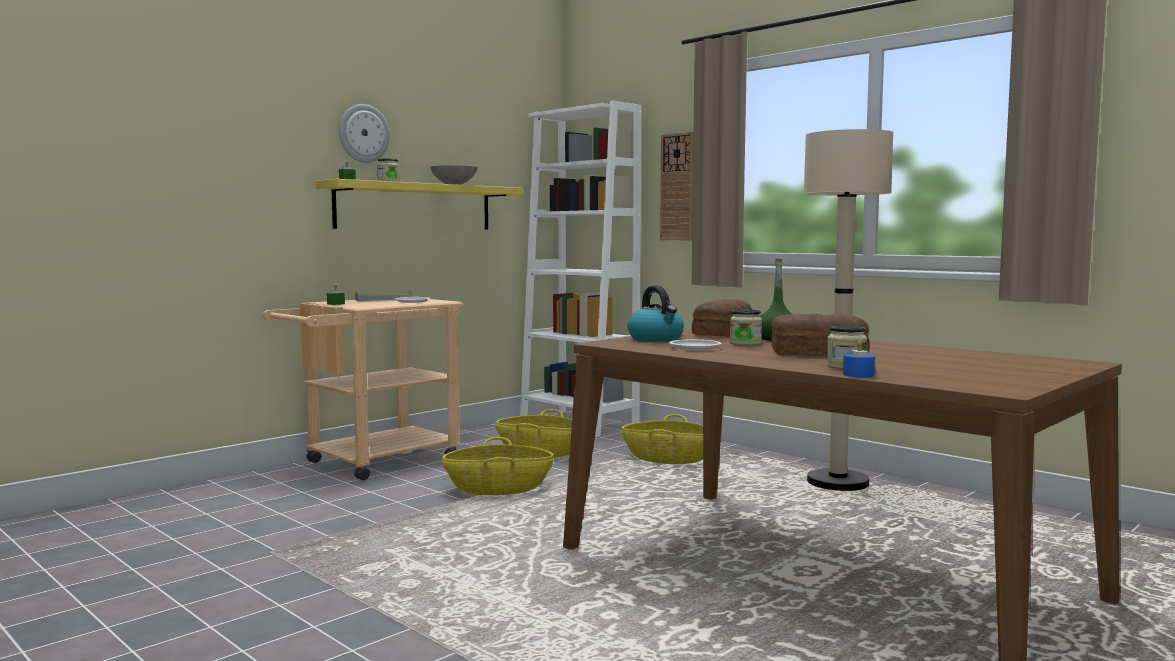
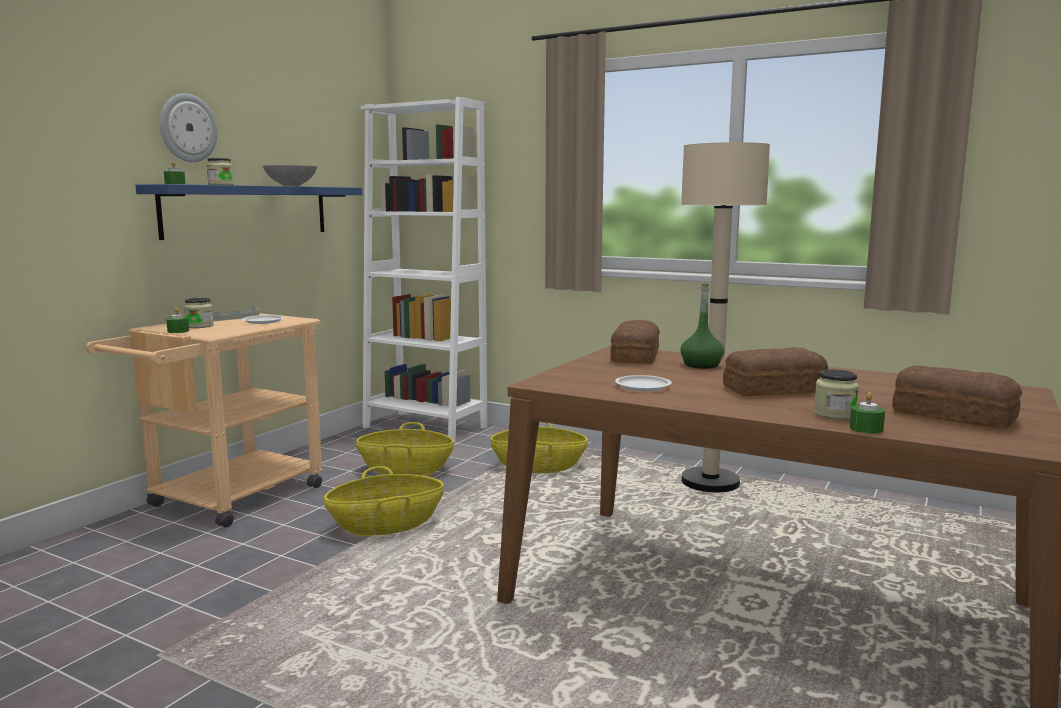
camera: 15 degrees left, 5 degrees up
yellow shelf [315,179,523,229] -> blue shelf [135,184,363,240]
kettle [627,286,684,342] -> none
wall clock [660,132,693,240] -> none
jar [730,309,762,346] -> jar moved to [184,298,214,328]
blue candle [843,339,875,377] -> green candle [850,392,885,434]
none -> bread [892,365,1022,429]

